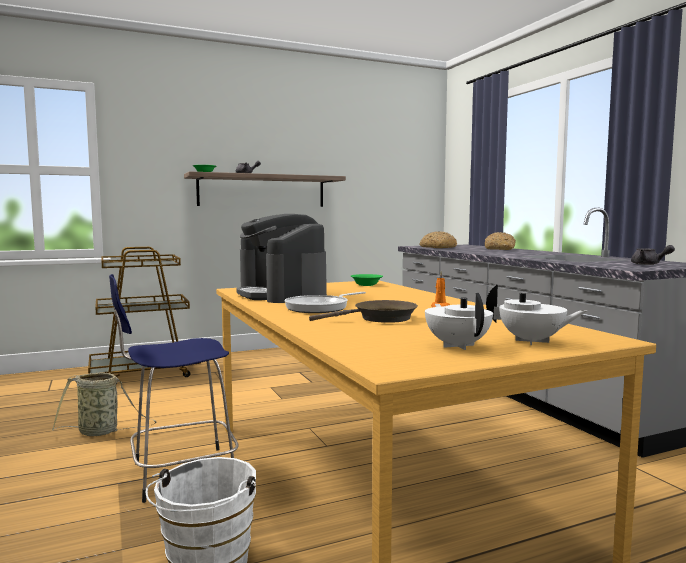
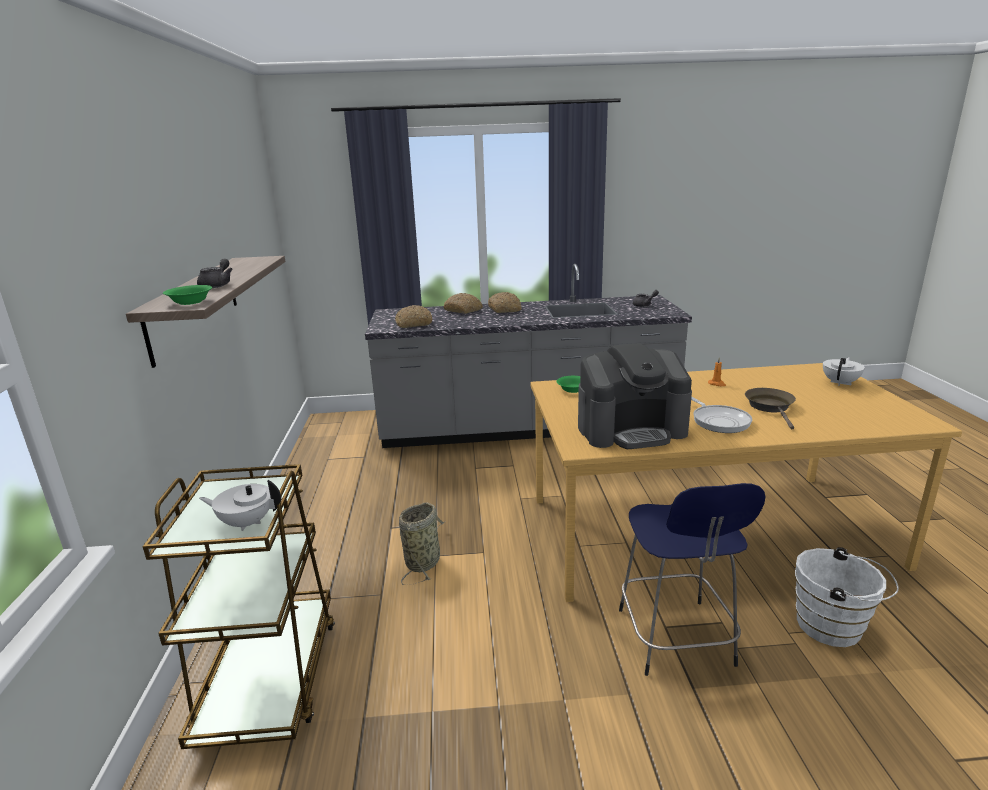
camera: 70 degrees left, 15 degrees up
basket [52,372,156,436] -> basket moved to [399,502,446,585]
white teapot [425,293,493,350] -> white teapot moved to [199,480,281,531]
none -> bread [488,292,522,313]

